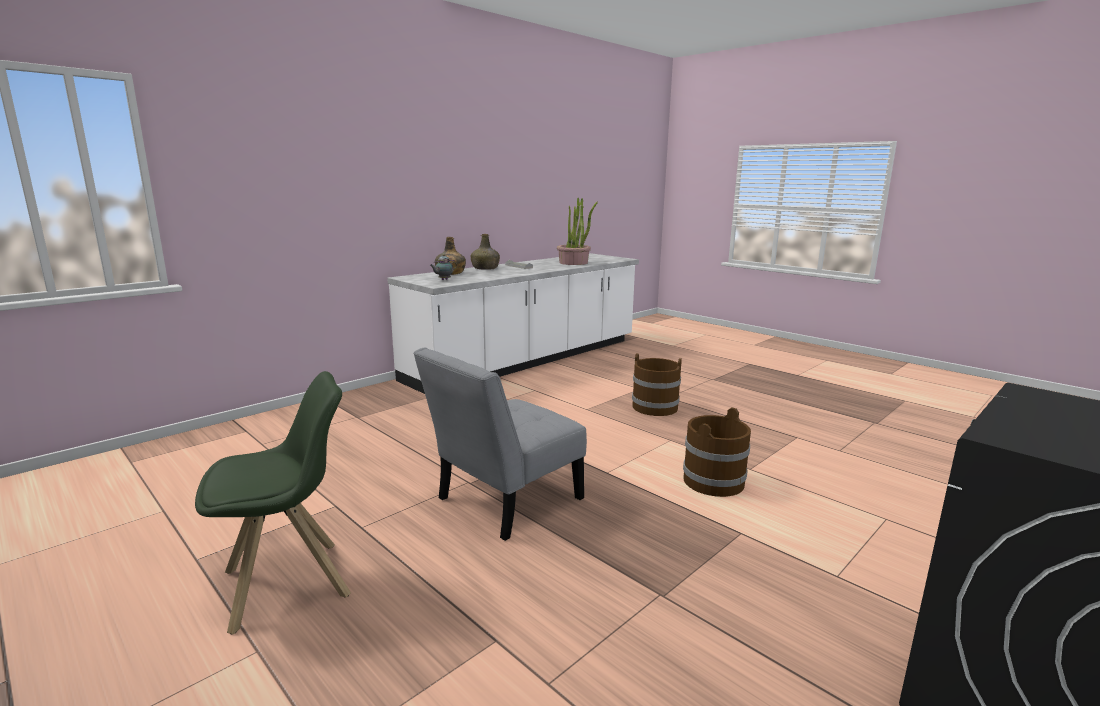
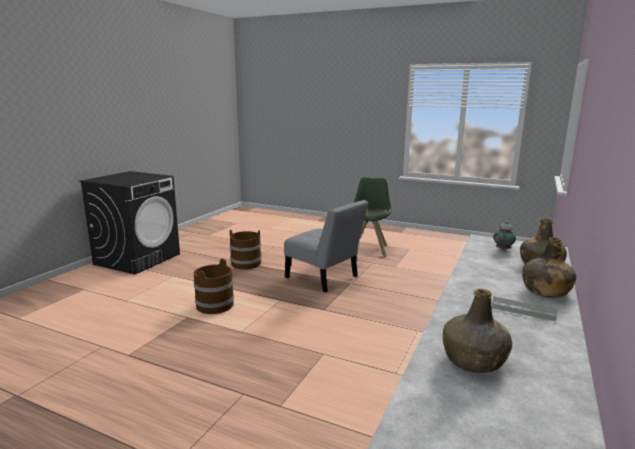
camera: 160 degrees right, 0 degrees up
green chair [195,371,351,634] -> green chair turned 150 degrees clockwise [354,177,391,257]
grey chair [413,347,587,541] -> grey chair turned 105 degrees clockwise [284,200,369,293]
potted plant [557,198,598,265] -> green bottle [443,289,512,373]
brown bucket [632,353,682,416] -> brown bucket moved to [230,230,261,269]

